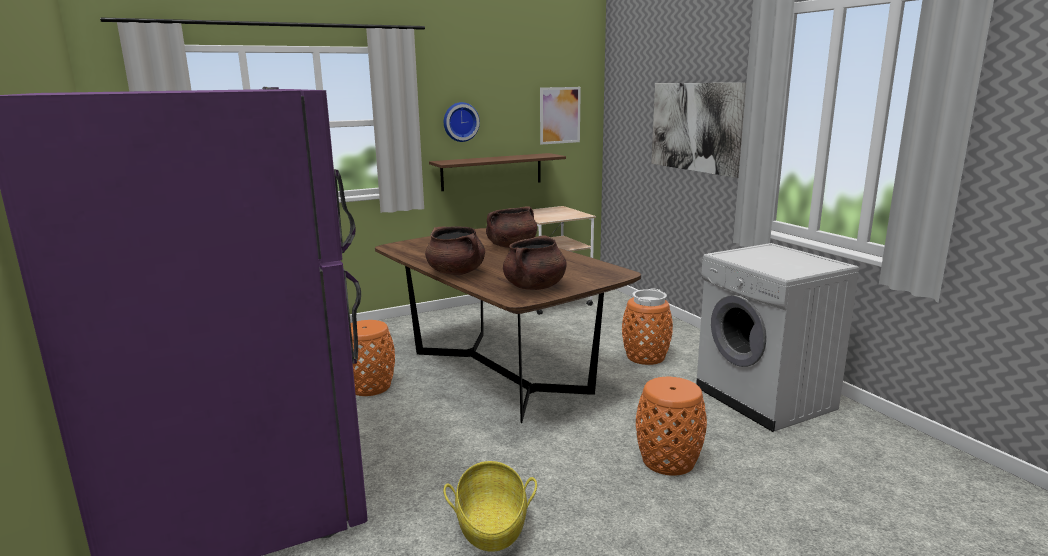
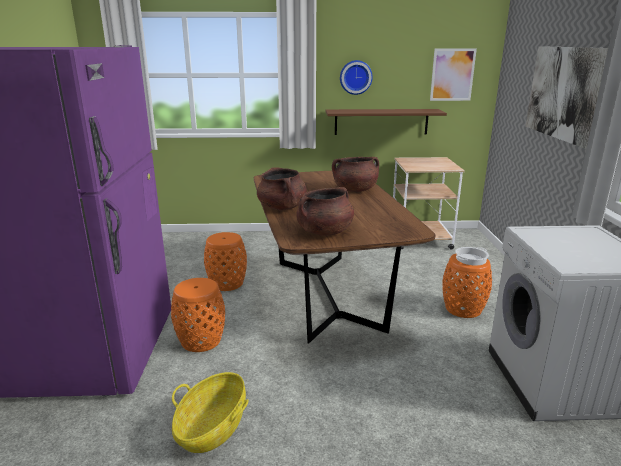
camera: 25 degrees right, 5 degrees up
orange stool [636,377,707,476] -> orange stool moved to [171,278,225,352]

